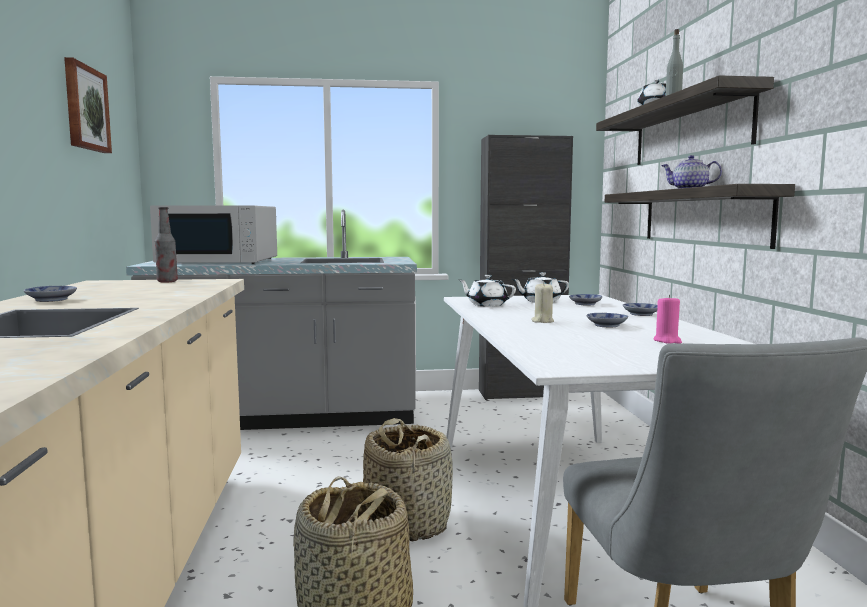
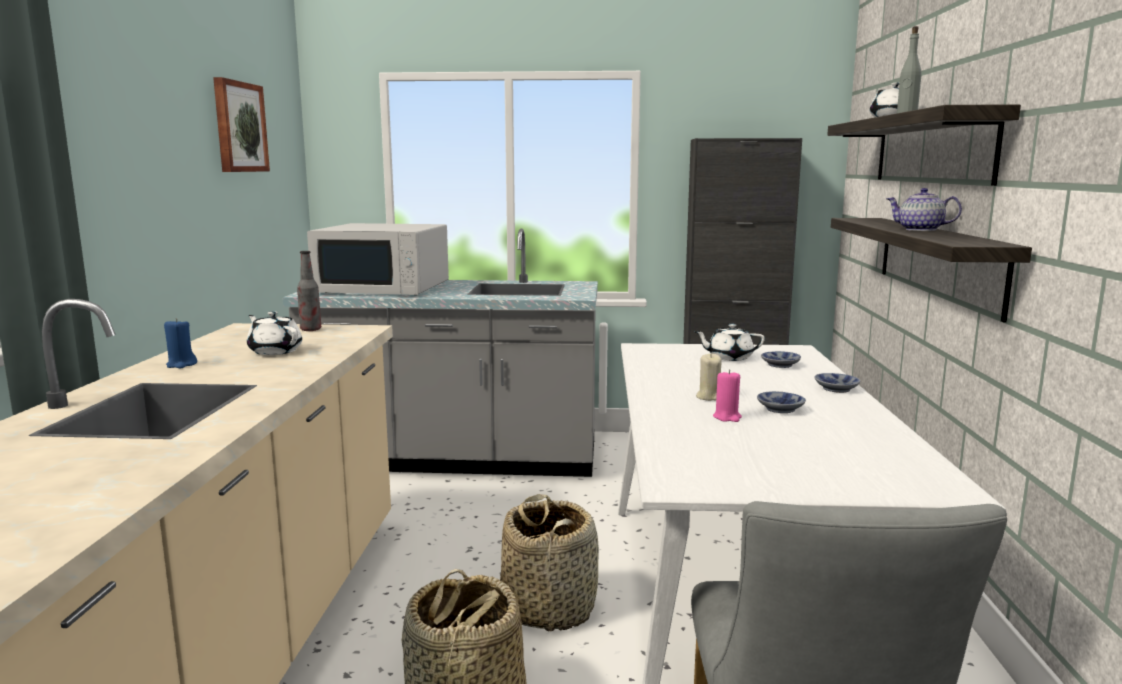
camera: 10 degrees right, 5 degrees up
bowl [24,286,77,302] -> blue candle [164,318,197,368]
white teapot [459,275,516,307] -> white teapot moved to [247,311,302,355]
pink candle [654,295,682,344] -> pink candle moved to [713,369,742,422]

